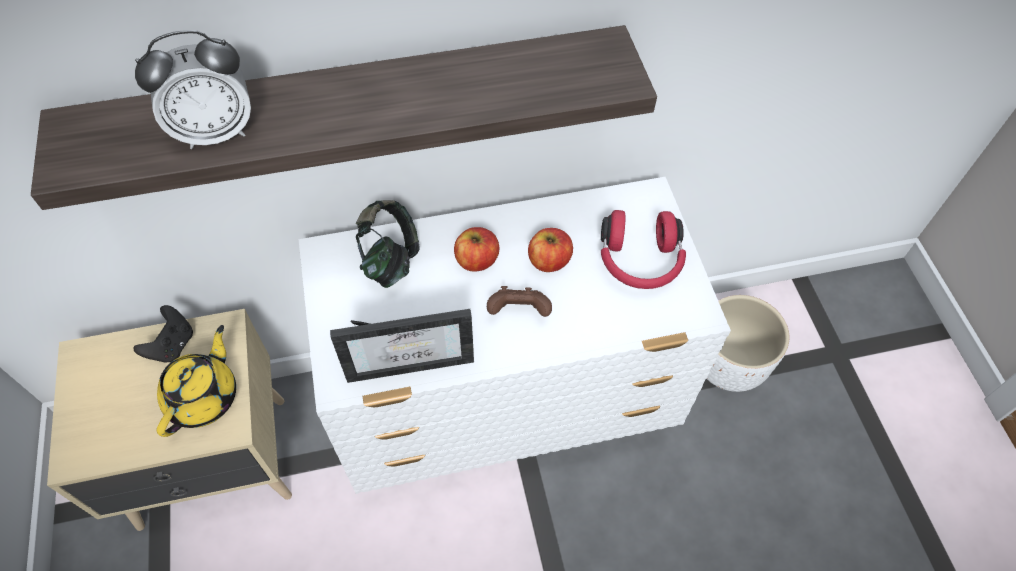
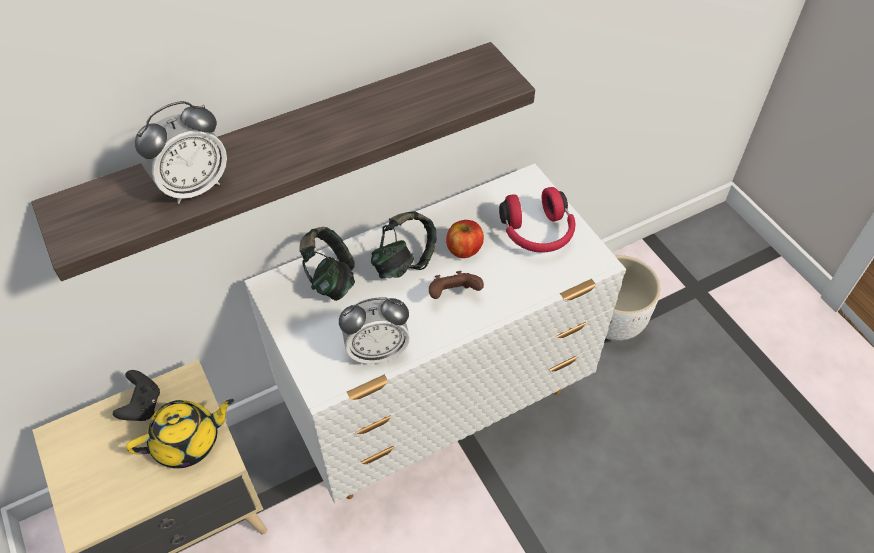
camera: 15 degrees left, 5 degrees down
yellow teapot [157,325,236,437] -> yellow teapot turned 60 degrees clockwise [126,399,234,469]
picture frame [330,309,474,383] -> alarm clock [339,297,410,364]
apple [454,227,499,272] -> headphones [371,211,437,278]

